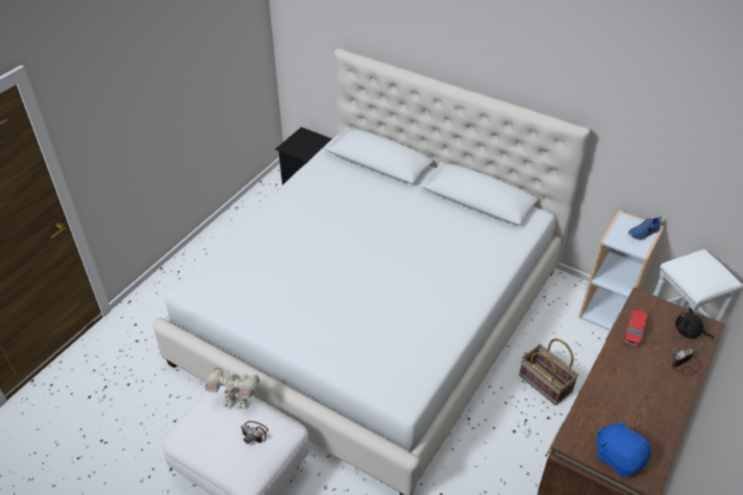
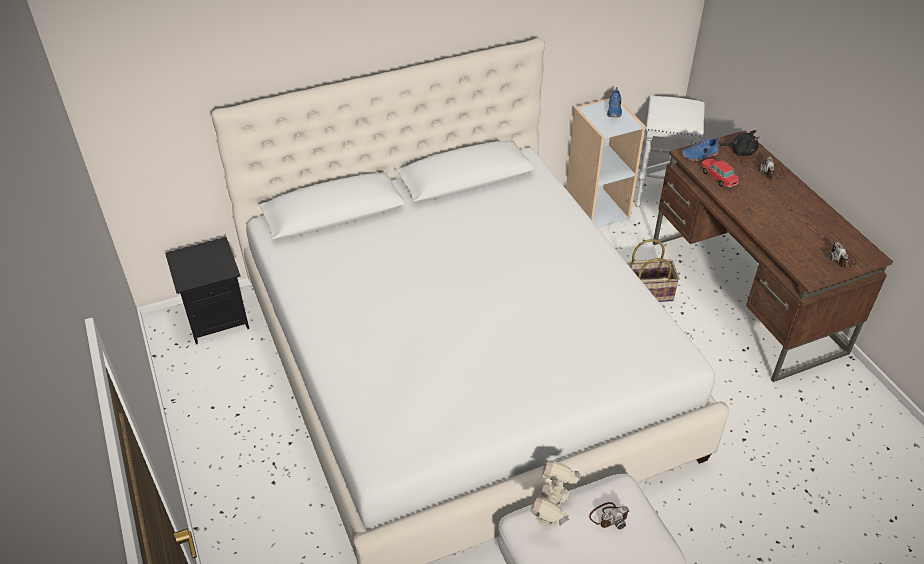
camera: 55 degrees left, 0 degrees up
toy robot [205,367,260,409] -> toy robot turned 150 degrees clockwise [531,460,580,527]
blue plush toy [596,420,651,477] -> camera [828,242,857,268]
black plush toy [675,307,713,339] -> black plush toy turned 135 degrees counterclockwise [720,130,760,156]
none -> blue shoe [681,137,720,161]

